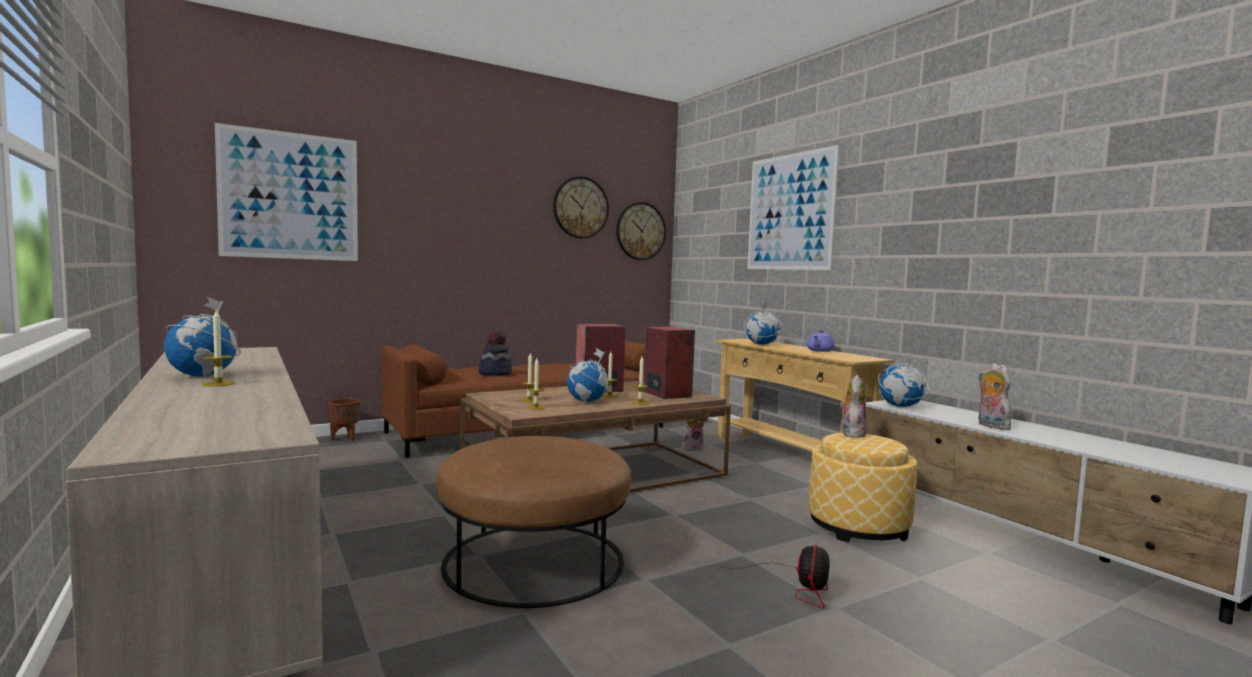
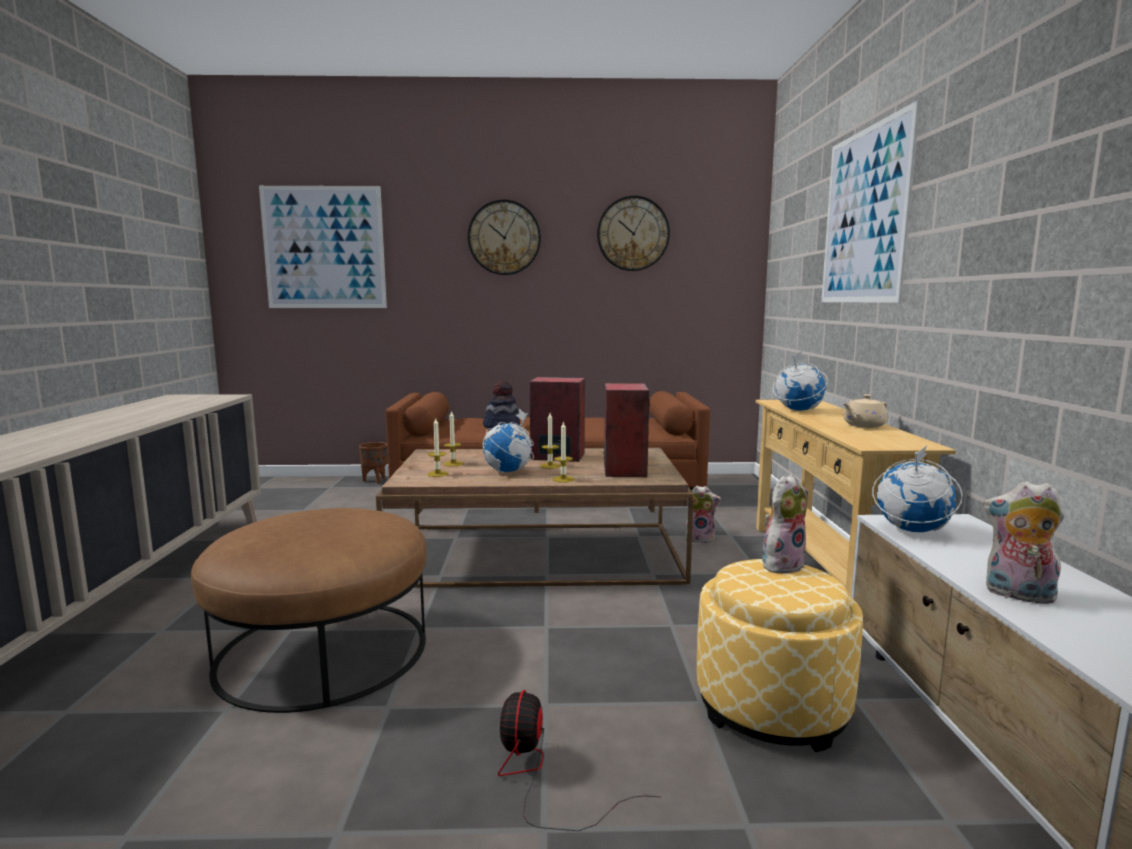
camera: 30 degrees right, 5 degrees up
globe [164,297,241,377] -> none
candle [202,309,235,387] -> none
wall clock [616,202,666,260] -> wall clock moved to [468,199,541,275]
fan [718,545,830,609] -> fan turned 135 degrees clockwise [498,690,660,831]
purple teapot [807,330,835,352] -> beige teapot [843,394,888,428]
plush toy [978,364,1011,430] -> plush toy turned 75 degrees counterclockwise [983,481,1065,604]

